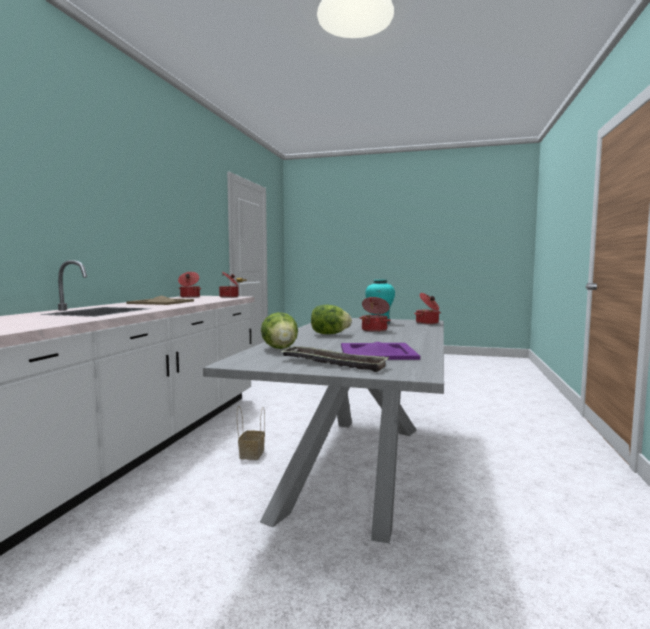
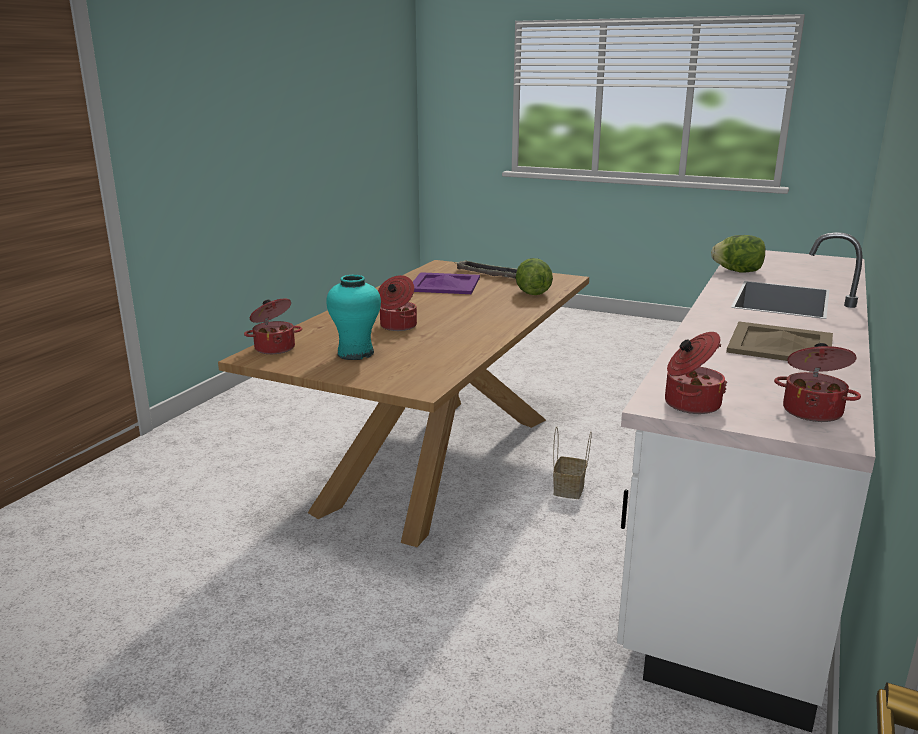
camera: 170 degrees left, 15 degrees up
grey dining table [203,318,444,543] -> brown dining table [218,260,589,547]
lettuce [311,305,352,334] -> lettuce moved to [711,235,765,273]

